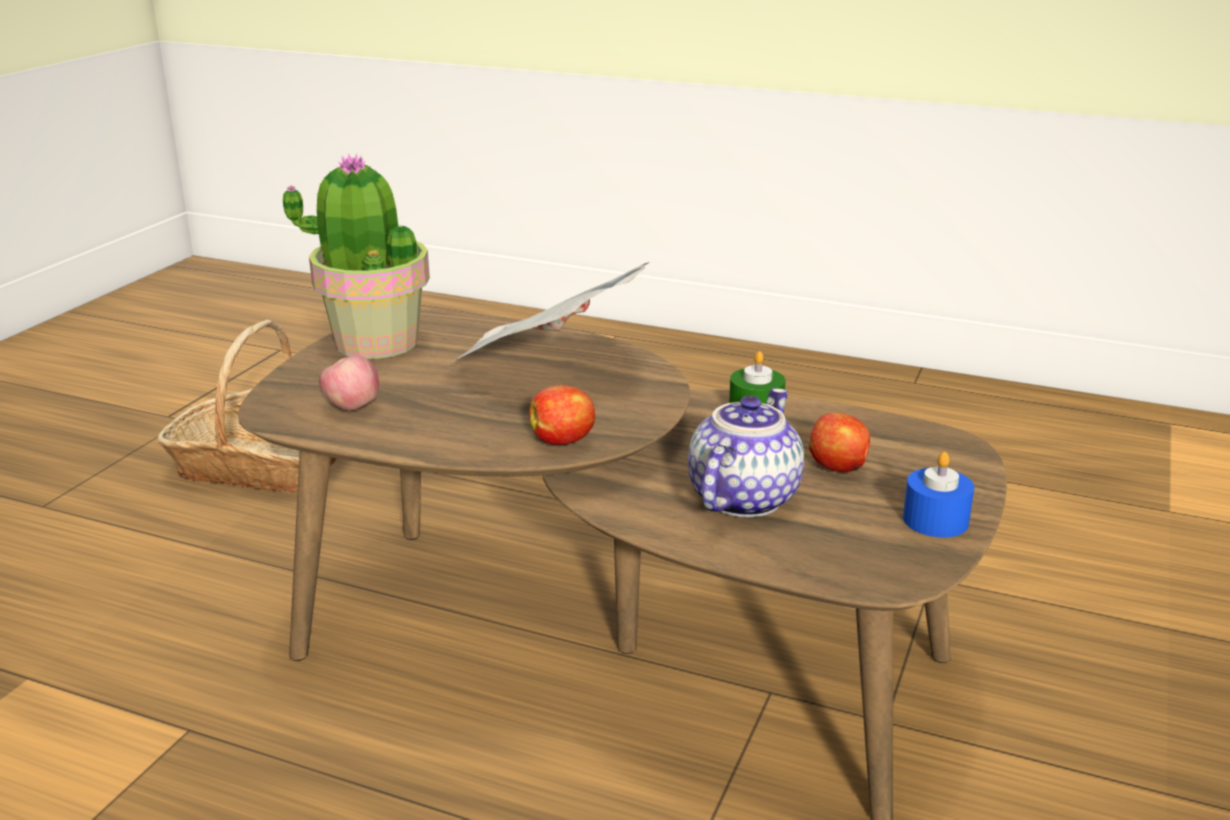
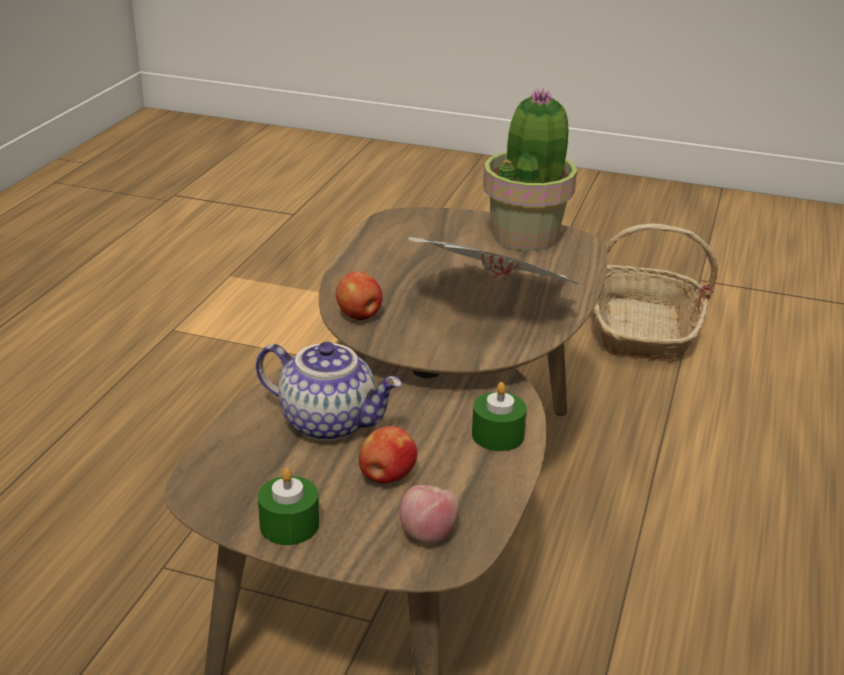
camera: 85 degrees right, 5 degrees up
apple [319,355,379,411] -> apple moved to [399,485,459,543]
blue candle [903,452,974,538] -> green candle [258,468,319,545]

